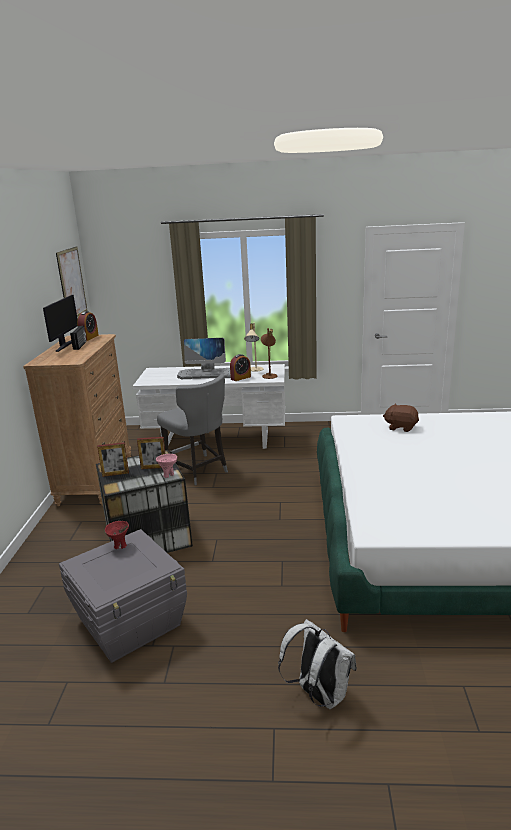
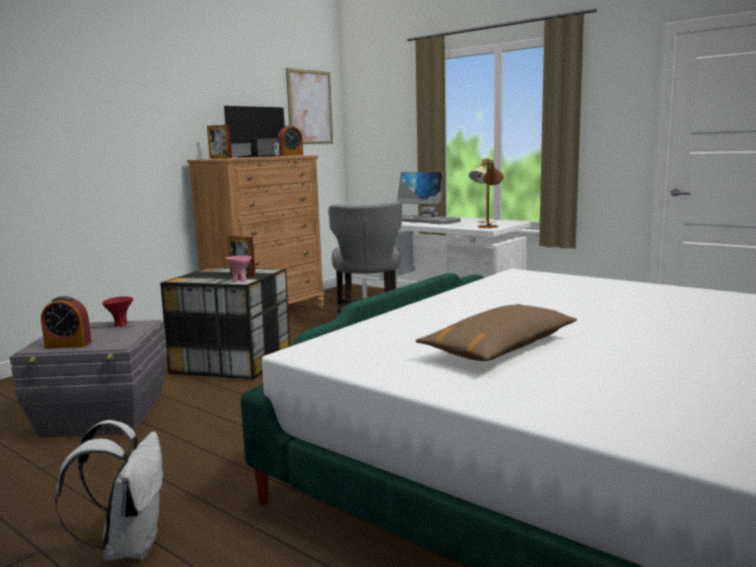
camera: 35 degrees right, 10 degrees down
picture frame [97,442,129,477] -> picture frame moved to [207,125,232,159]
alarm clock [230,354,251,381] -> alarm clock moved to [41,296,92,348]
brown plush toy [383,404,419,432] -> none
none -> brown pillow [416,304,577,361]

